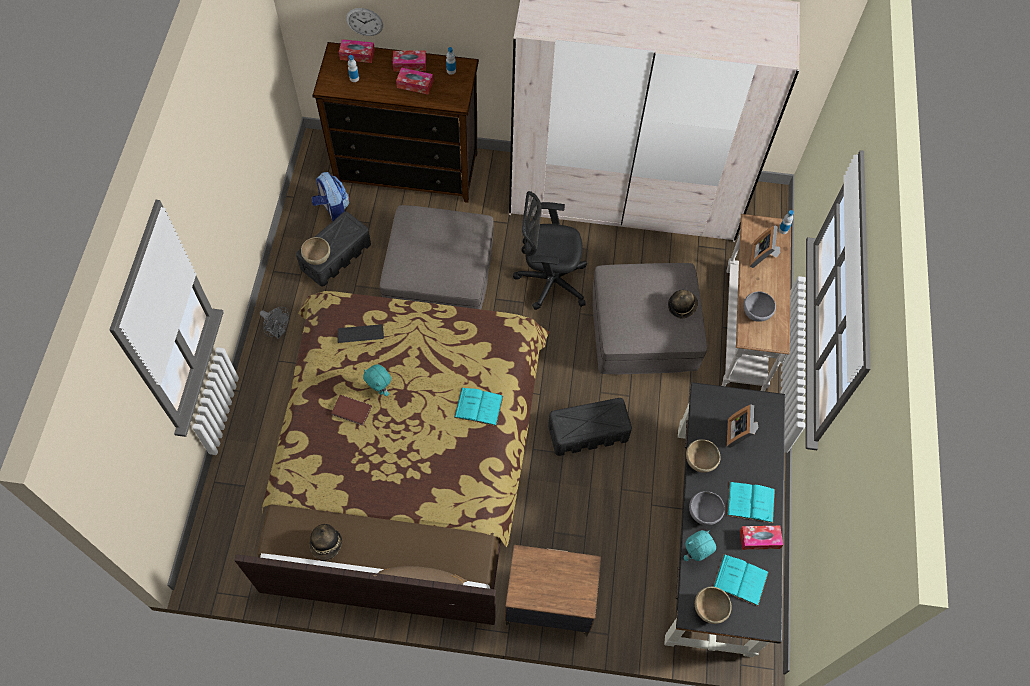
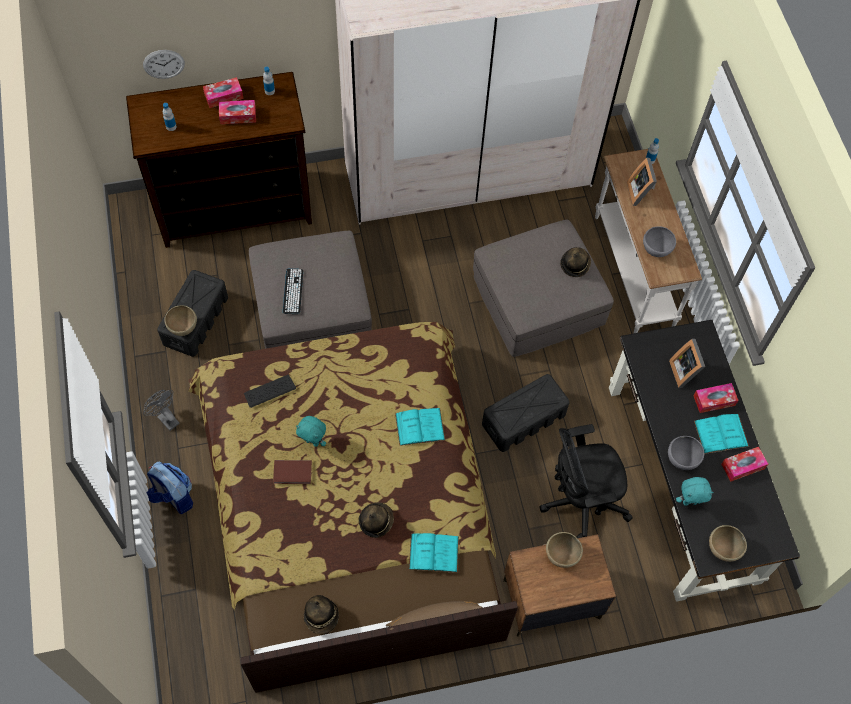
camera: 20 degrees left, 0 degrees up
grey fan [260,307,289,339] -> grey fan turned 150 degrees counterclockwise [143,390,180,431]
backpack [312,172,349,222] -> backpack moved to [147,461,193,514]
tissue box [339,39,375,63] -> tissue box moved to [693,383,739,413]
black office chair [513,191,587,310] -> black office chair moved to [540,424,633,538]
turquoise plush toy [684,530,716,561] -> turquoise plush toy turned 135 degrees counterclockwise [676,477,714,506]
brown bowl [686,439,721,473] -> brown bowl moved to [546,532,583,568]
turquoise book [713,554,769,606] -> turquoise book moved to [409,533,459,573]
none -> keyboard [283,269,303,314]
none -> hat [359,502,394,538]

